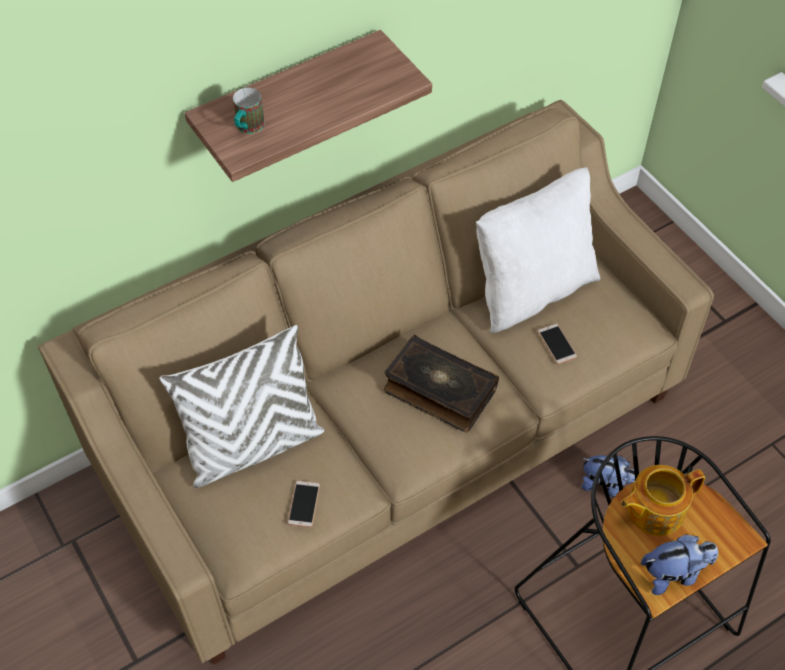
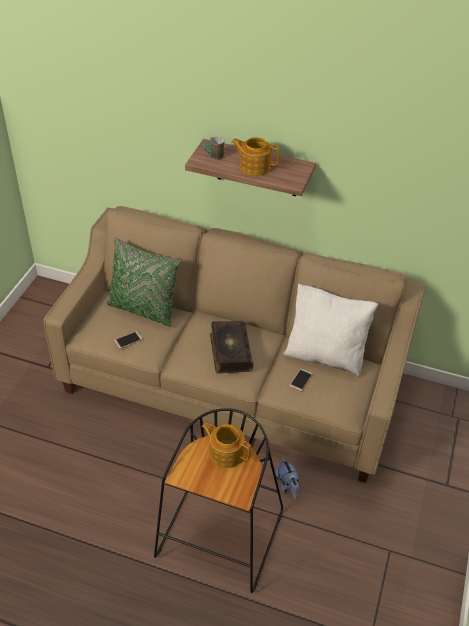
camera: 50 degrees right, 10 degrees down
white pillow [159,325,324,488] -> green pillow [106,237,181,327]
plush toy [641,534,718,595] -> none
none -> teapot [231,137,280,176]

